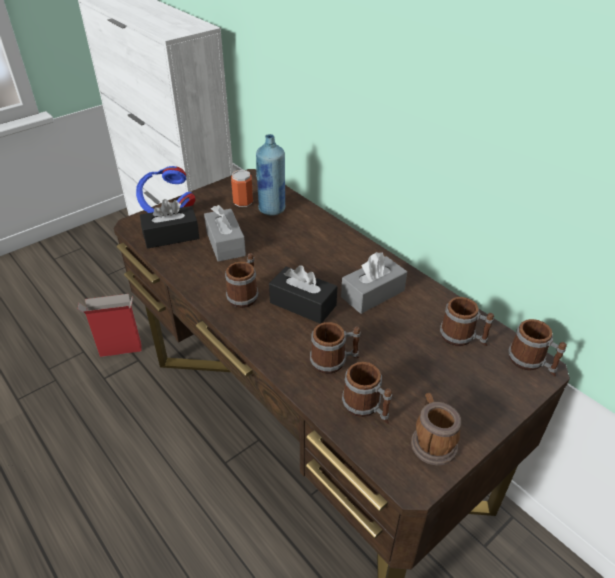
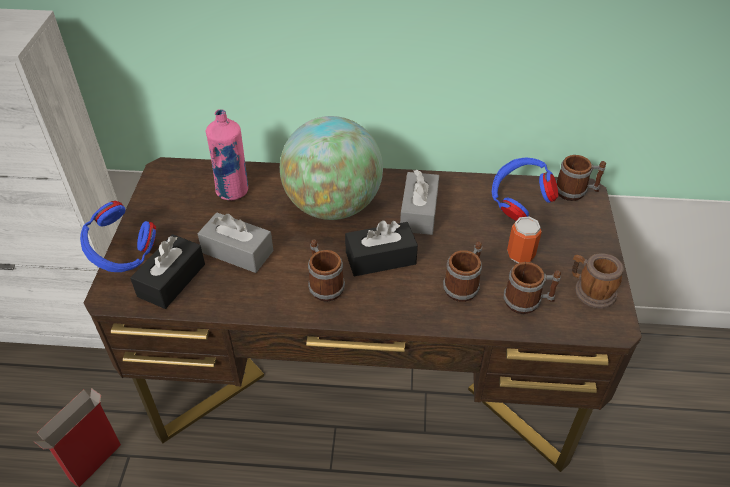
camera: 45 degrees left, 5 degrees up
can [231,170,253,207] -> can moved to [507,217,542,263]
blue bottle [256,134,285,216] -> pink bottle [206,109,248,200]
mug [440,297,494,346] -> blue headphones [492,157,558,221]
none -> globe [280,116,383,220]

